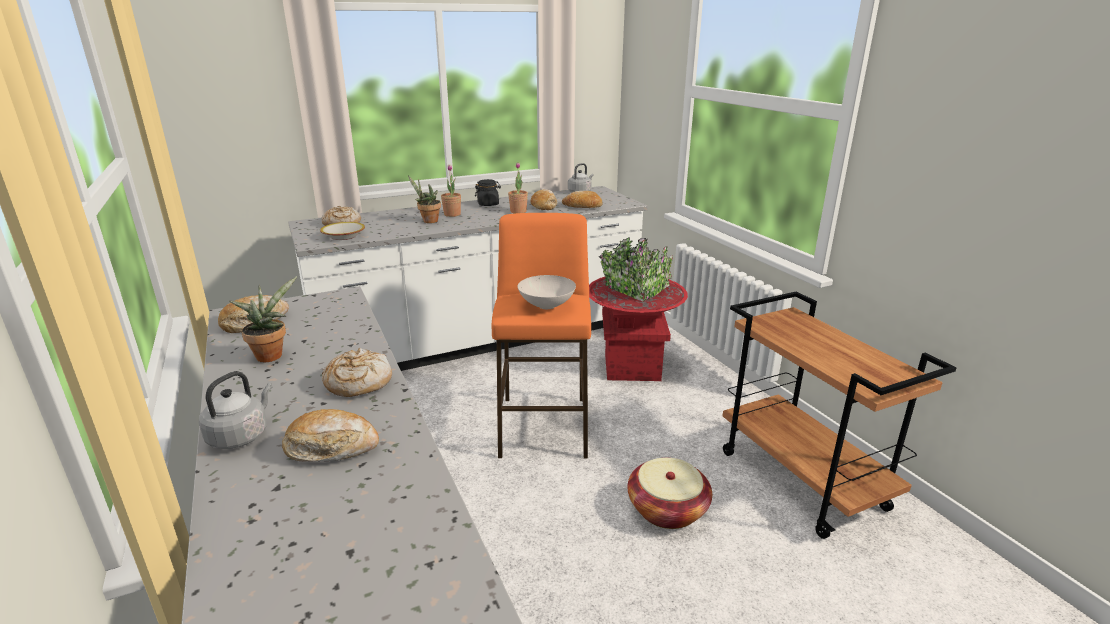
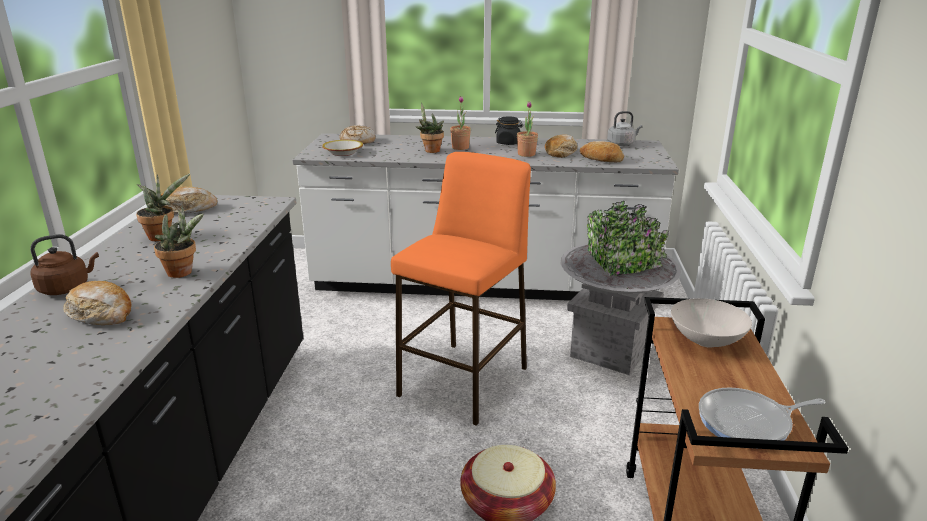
camera: 30 degrees right, 0 degrees up
grey kettle [199,371,273,449] -> brown kettle [30,234,99,295]
bread [322,348,392,397] -> potted plant [154,205,204,278]
white bowl [518,275,576,309] -> white bowl moved to [671,298,752,347]
red planter [589,237,688,381] -> grey planter [561,201,681,375]
none -> frying pan [699,388,826,449]

